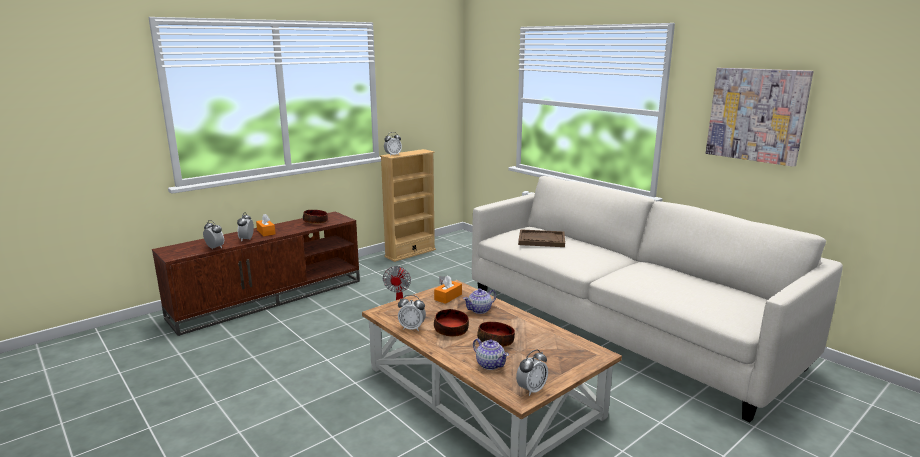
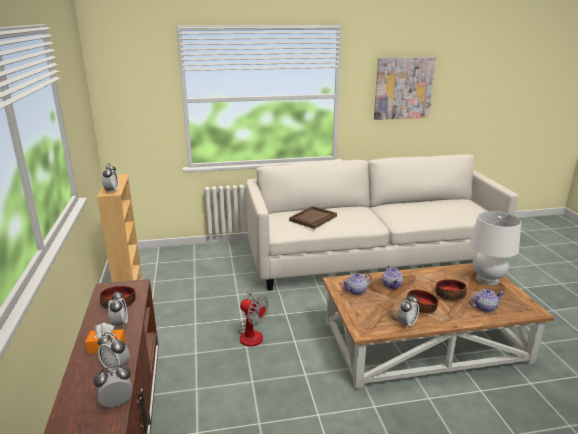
camera: 60 degrees left, 5 degrees up
orange tissue box [434,275,462,304] -> teapot [342,273,372,295]
alarm clock [516,350,548,396] -> alarm clock moved to [108,291,128,328]
none -> white table lamp [470,211,521,285]

